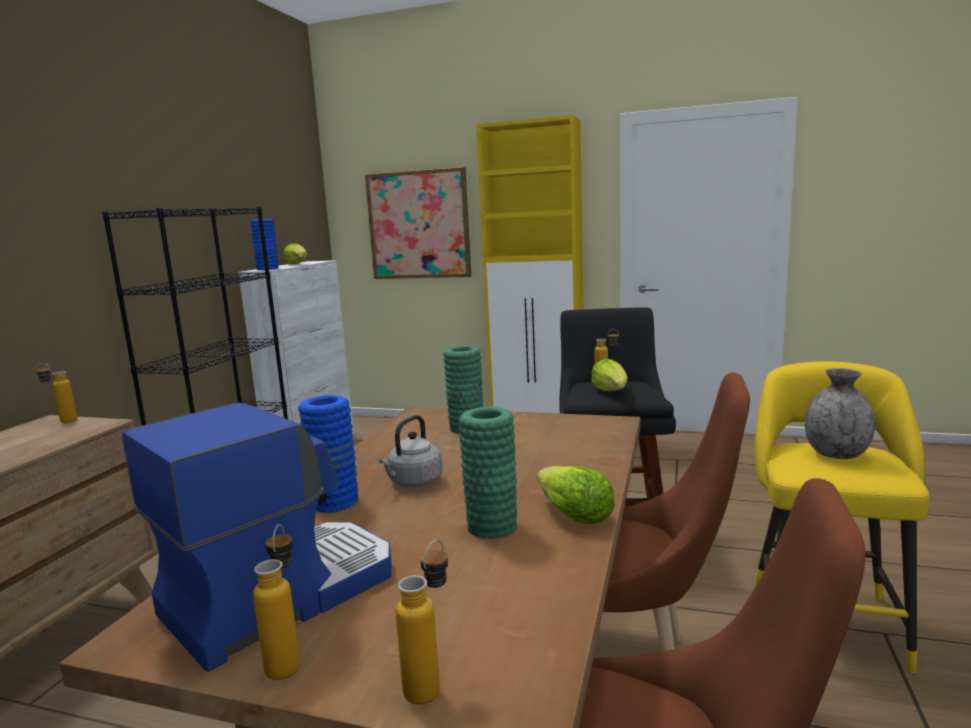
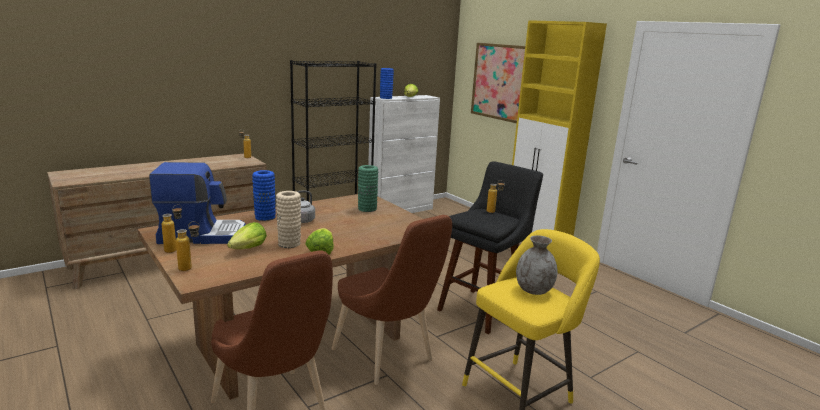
camera: 35 degrees right, 5 degrees up
green vase [459,407,517,539] -> beige vase [276,191,301,248]
lettuce [591,359,628,391] -> lettuce moved to [227,222,267,249]

